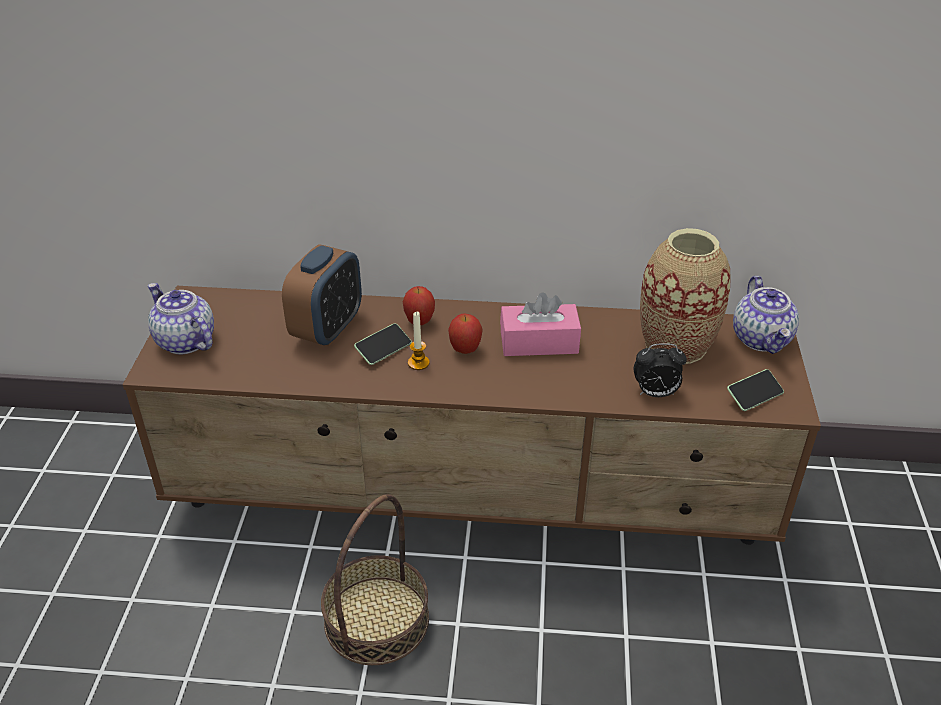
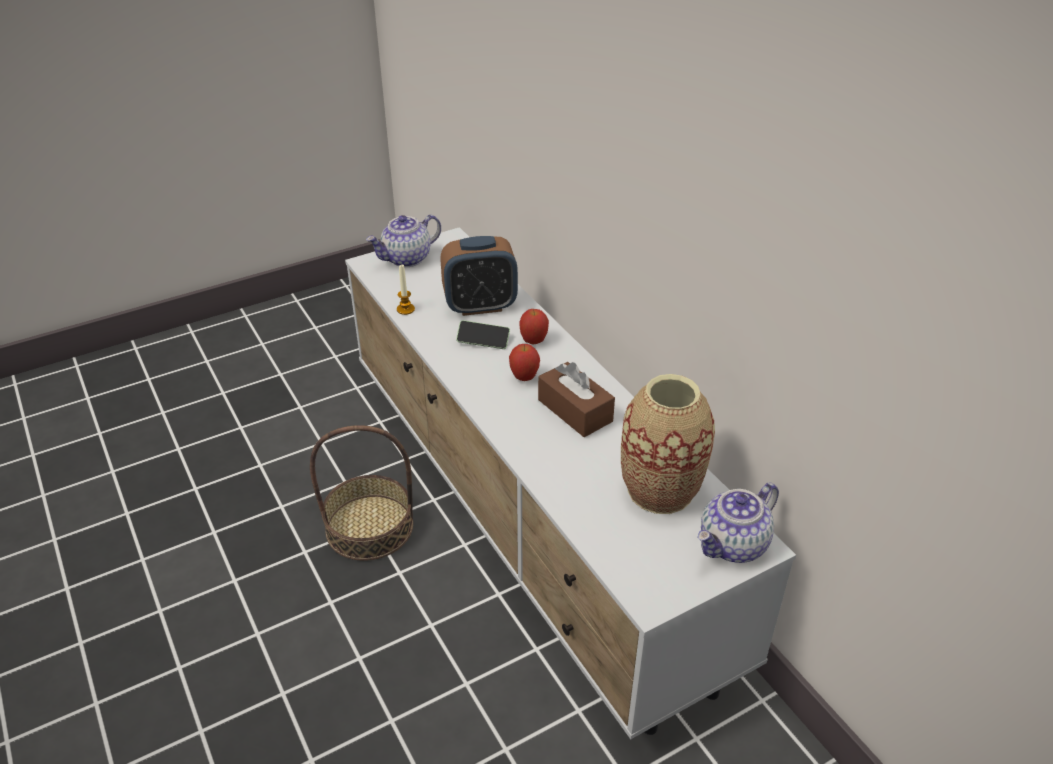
camera: 55 degrees right, 0 degrees up
brown tv stand [123,286,821,545] -> white tv stand [345,227,796,739]
teapot [148,283,214,354] -> teapot turned 135 degrees counterclockwise [366,214,441,267]
candle [408,312,430,370] -> candle moved to [397,265,415,315]
pink tissue box [500,292,581,356] -> brown tissue box [538,362,615,437]
alarm clock [634,343,687,397] -> none
phone [727,369,784,411] -> none

